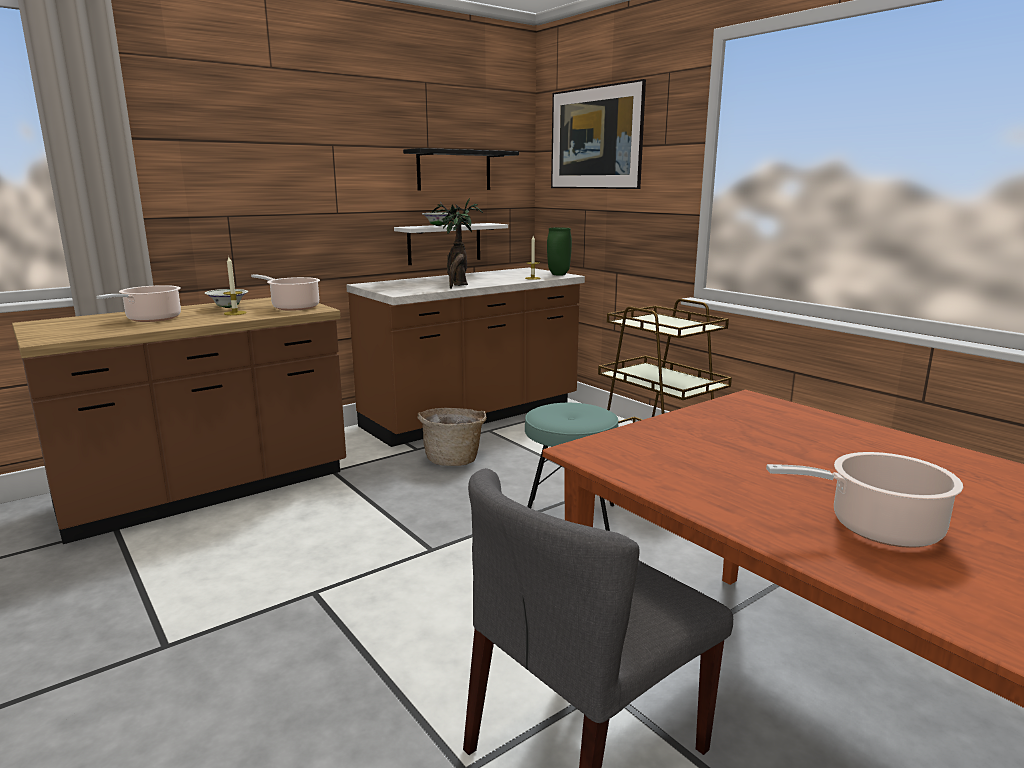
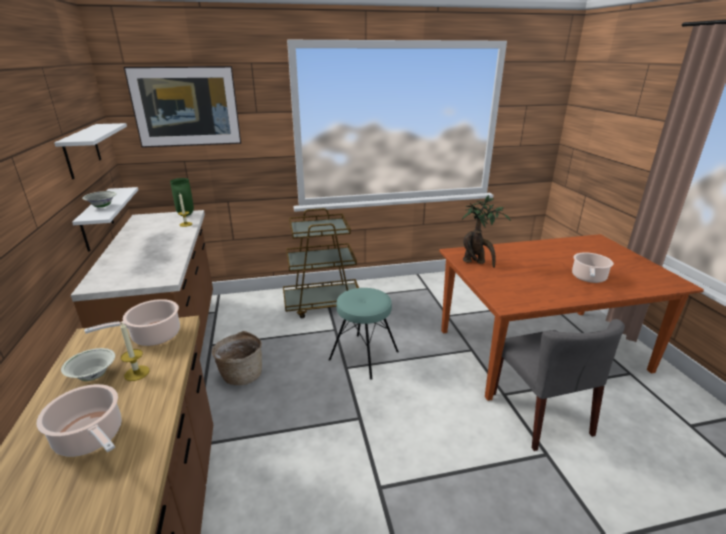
camera: 65 degrees left, 10 degrees up
black shelf [403,148,519,190] -> white shelf [54,123,127,179]
potted plant [431,198,483,289] -> potted plant moved to [462,195,511,268]

